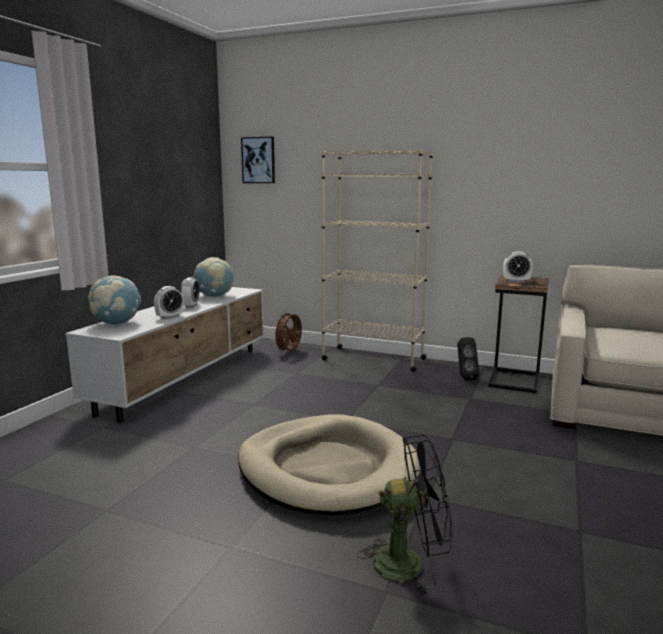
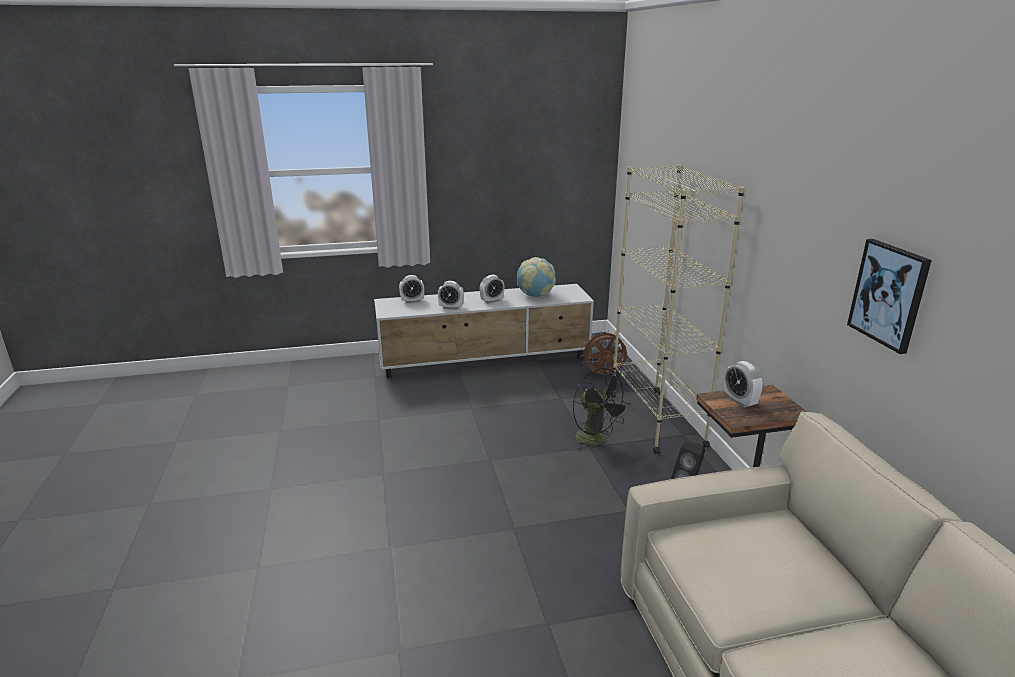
camera: 55 degrees right, 10 degrees up
globe [88,276,141,325] -> alarm clock [399,275,424,303]
beige dog bed [238,415,421,515] -> none
picture [241,136,275,183] -> picture moved to [847,239,932,354]
black fan [357,435,453,596] -> black fan moved to [573,368,631,451]

